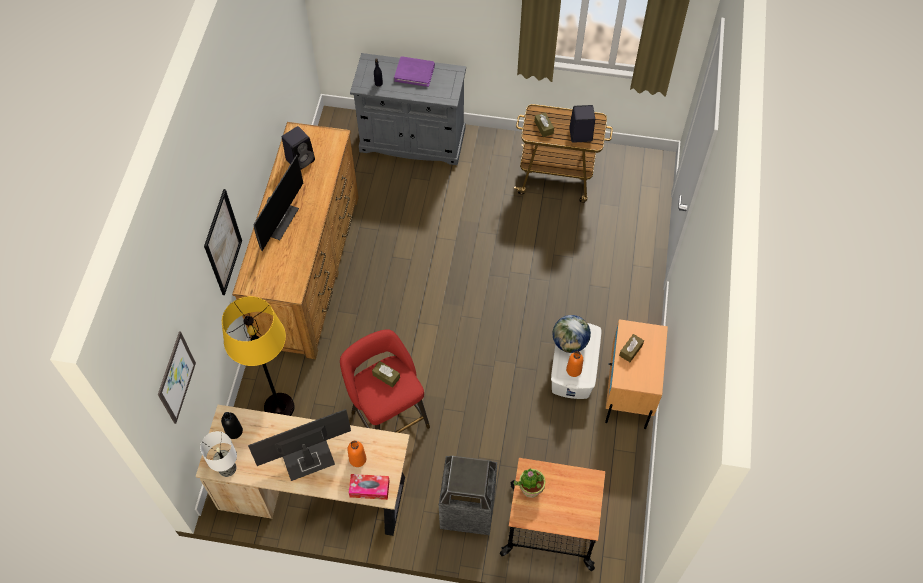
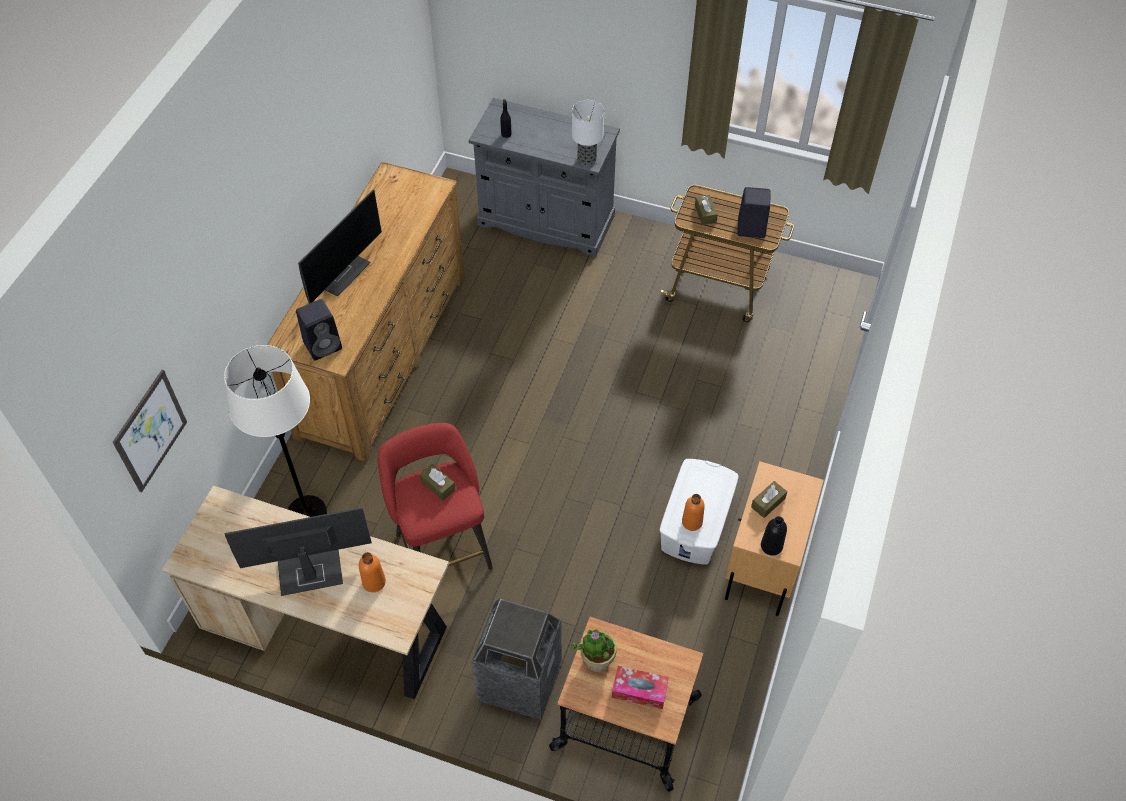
camera: 10 degrees right, 5 degrees down
table lamp [200,431,237,477] -> table lamp moved to [572,100,604,166]
picture [204,189,242,295] -> none
black bottle [221,412,243,439] -> black bottle moved to [761,516,787,556]
yellow floor lamp [222,296,295,416] -> white floor lamp [224,345,327,517]
black speaker [282,126,315,169] -> black speaker moved to [296,299,342,360]
tissue box [349,474,390,500] -> tissue box moved to [612,666,669,709]
purple book [394,56,435,87] -> none
globe [553,315,591,353] -> none

